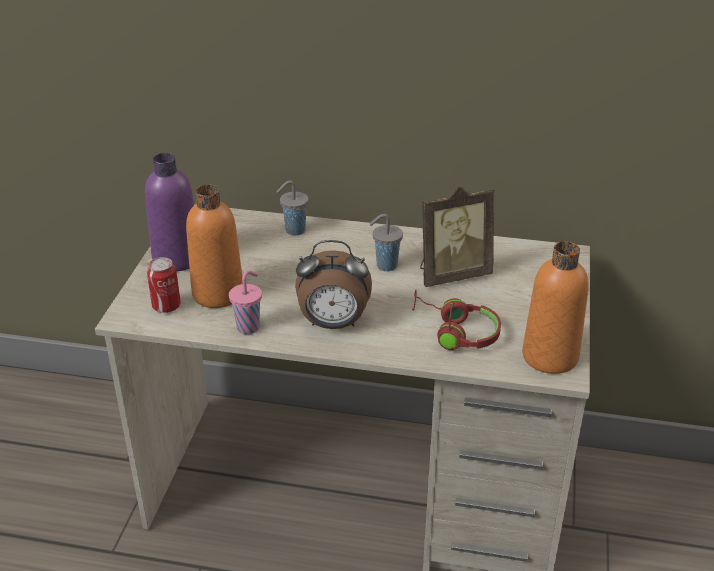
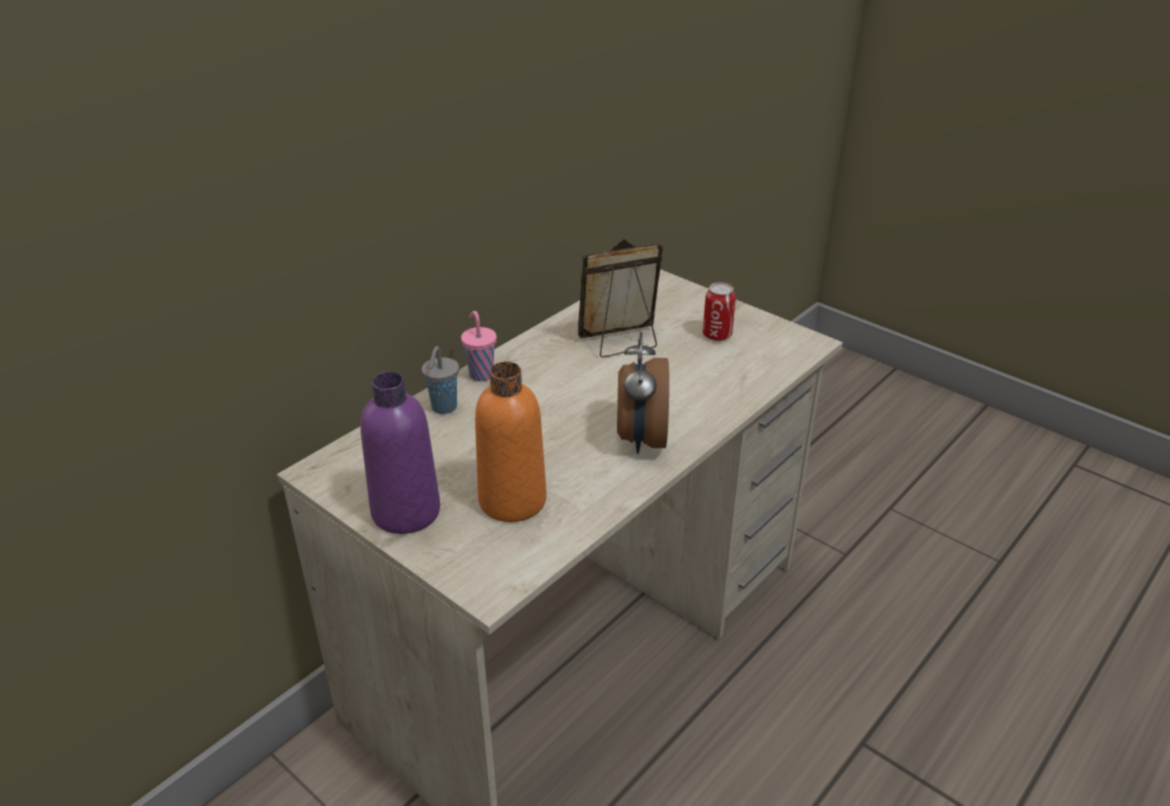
camera: 60 degrees left, 0 degrees up
can [147,257,181,313] -> can moved to [703,282,736,341]
pink cup [229,270,262,334] -> pink cup moved to [461,311,497,381]
alarm clock [295,240,372,329] -> alarm clock turned 150 degrees clockwise [617,332,669,454]
grey cup [370,214,403,271] -> none
red headphones [412,290,501,350] -> none
picture frame [420,186,494,287] -> picture frame turned 120 degrees counterclockwise [578,239,663,357]
orange bottle [522,241,589,374] -> none

